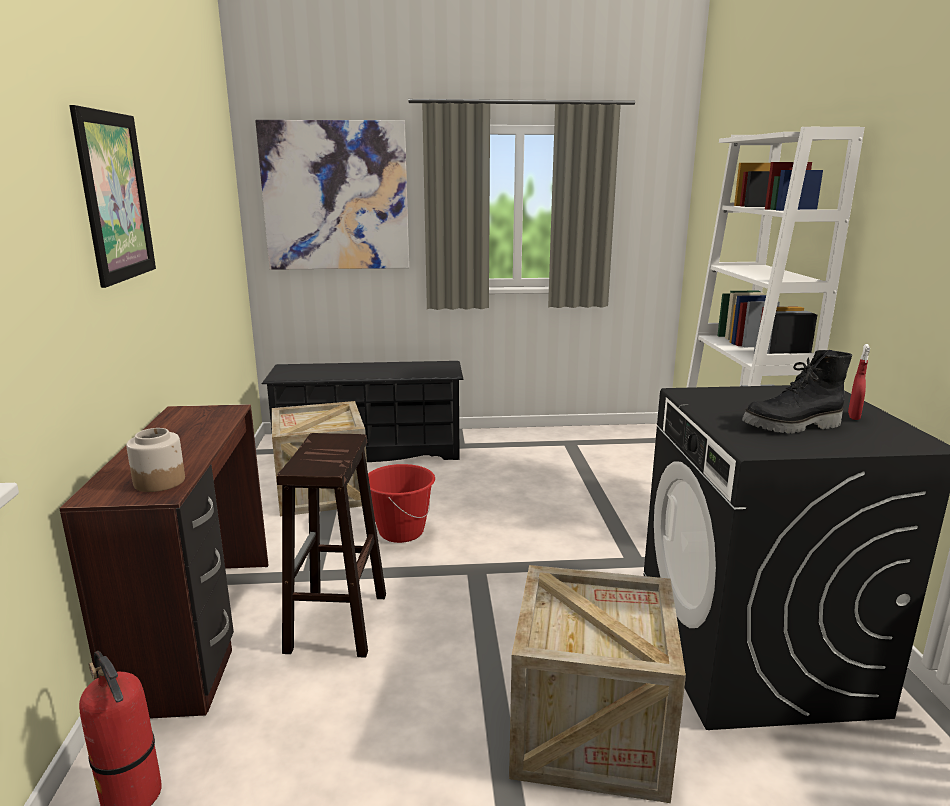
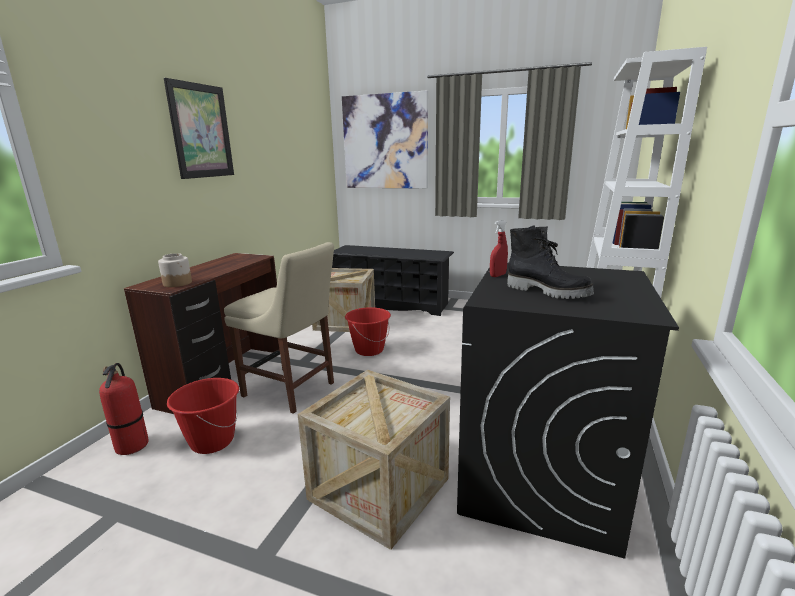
camera: 25 degrees right, 0 degrees up
brown stool [277,433,386,658] -> beige chair [224,242,334,414]
black boot [742,350,852,433] -> black boot turned 150 degrees counterclockwise [507,225,594,299]
red spray bottle [848,344,870,420] -> red spray bottle moved to [490,220,508,277]
none -> red bucket [167,378,239,454]

